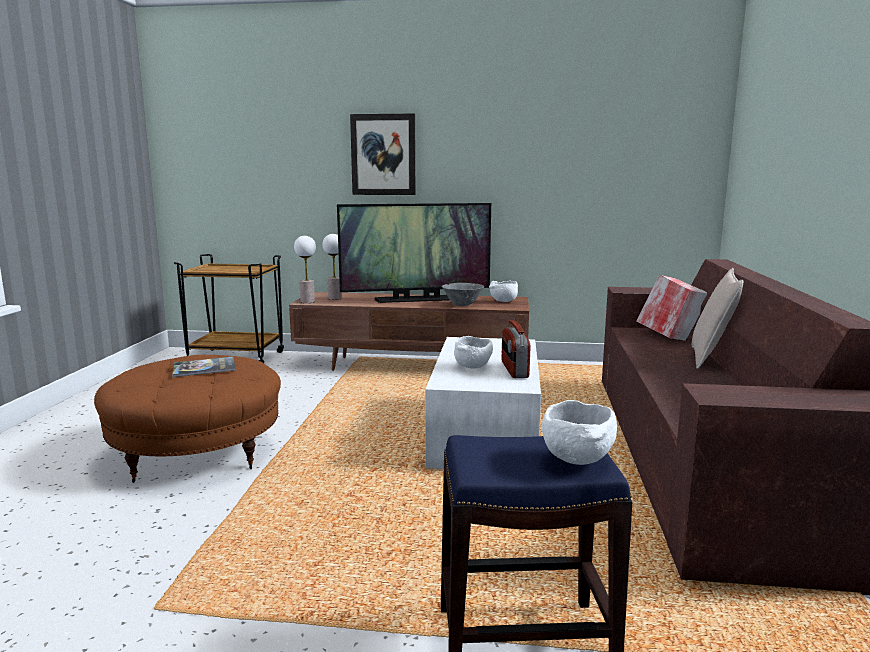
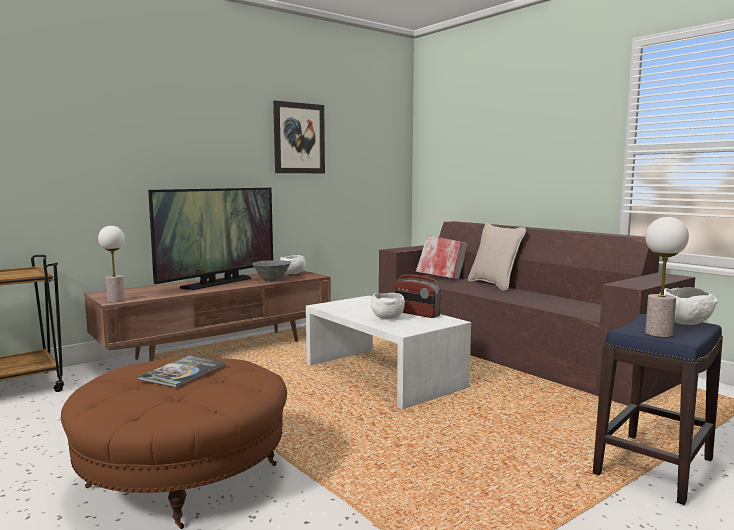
camera: 45 degrees left, 5 degrees down
table lamp [323,234,342,300] -> table lamp moved to [645,217,689,337]
picture [350,114,416,195] -> picture moved to [273,101,325,173]

